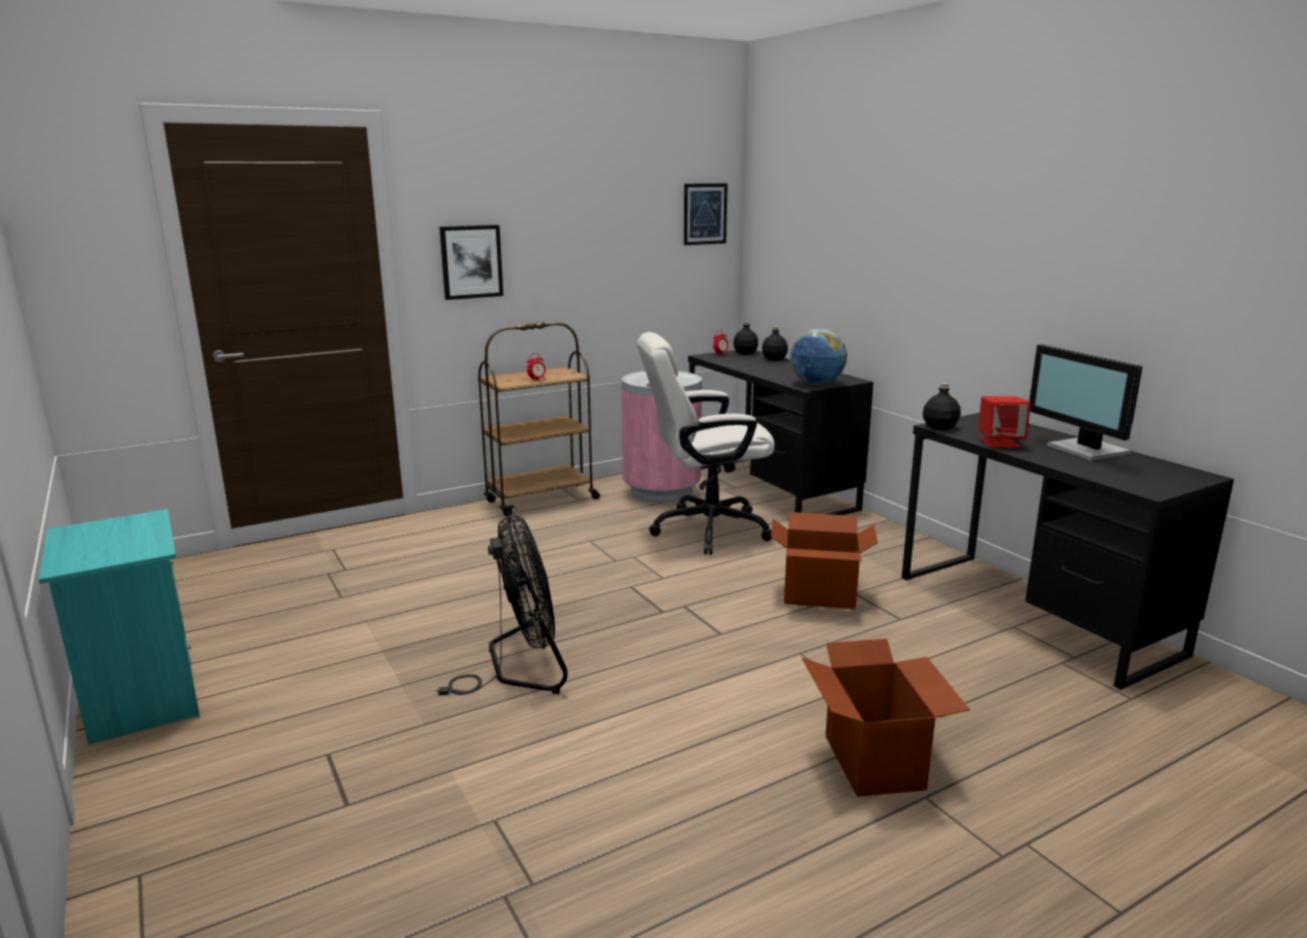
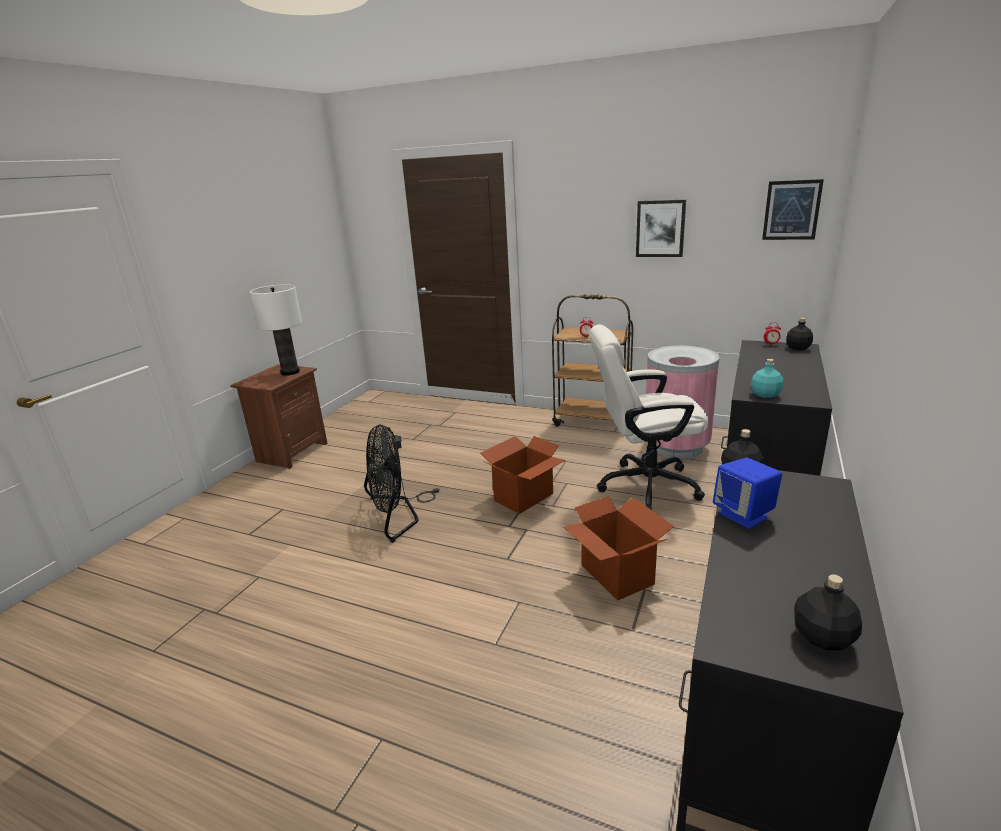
camera: 55 degrees right, 5 degrees up
turquoise nightstand [38,509,200,745] -> brown nightstand [230,364,328,469]
black fan [435,514,568,695] -> black fan turned 120 degrees clockwise [364,424,441,543]
picture [439,225,503,300] -> picture moved to [636,200,686,257]
white office chair [637,332,775,555] -> white office chair turned 45 degrees counterclockwise [589,324,708,510]
black bottle [762,326,788,361] -> black bottle moved to [794,575,862,650]
globe [790,329,847,385] -> turquoise bottle [751,359,783,398]
cardboard box [802,639,970,797] -> cardboard box moved to [481,436,566,514]
red speaker [978,396,1031,448] -> blue speaker [713,458,782,529]
monitor [1029,344,1143,461] -> none
none -> white table lamp [250,284,302,376]

